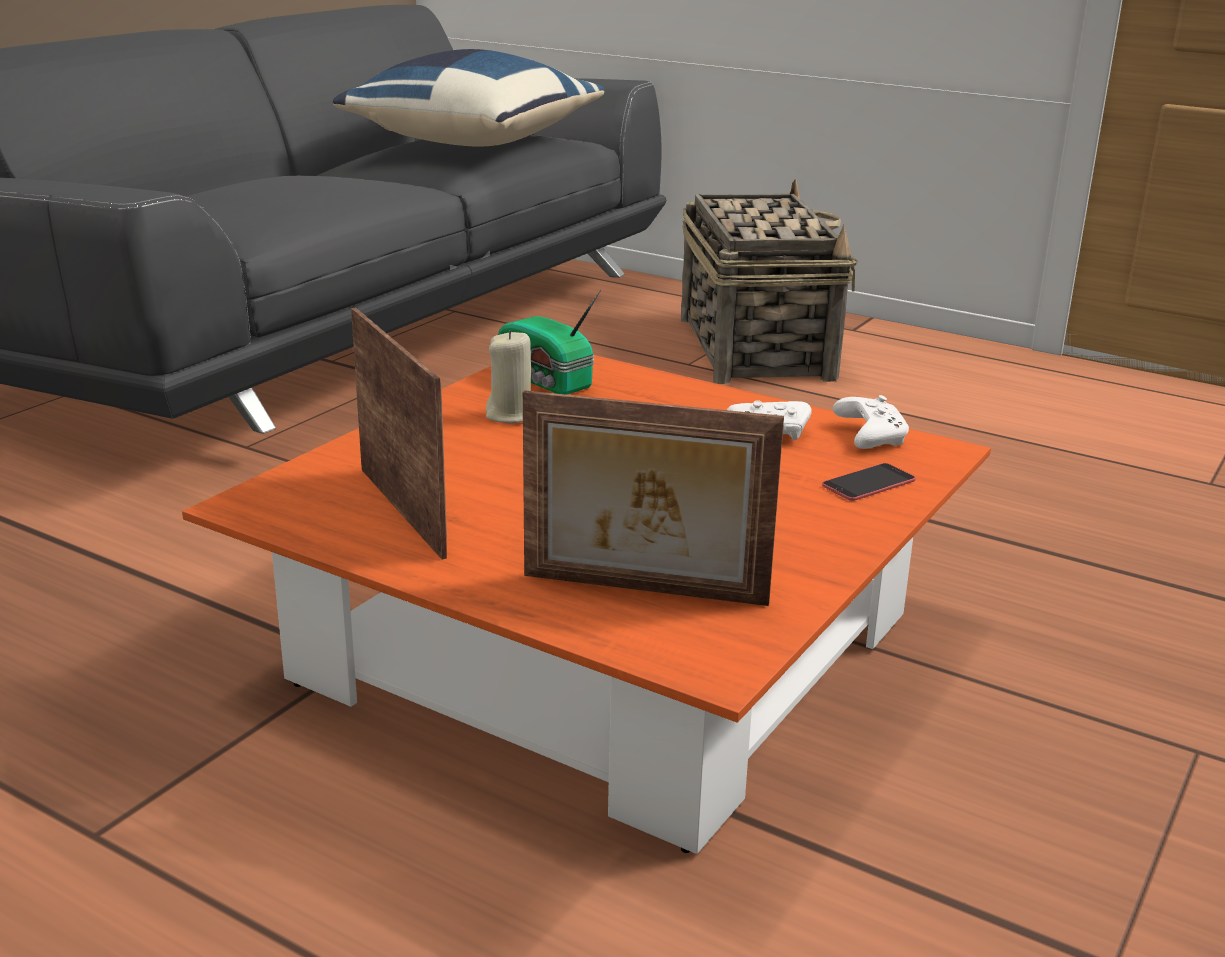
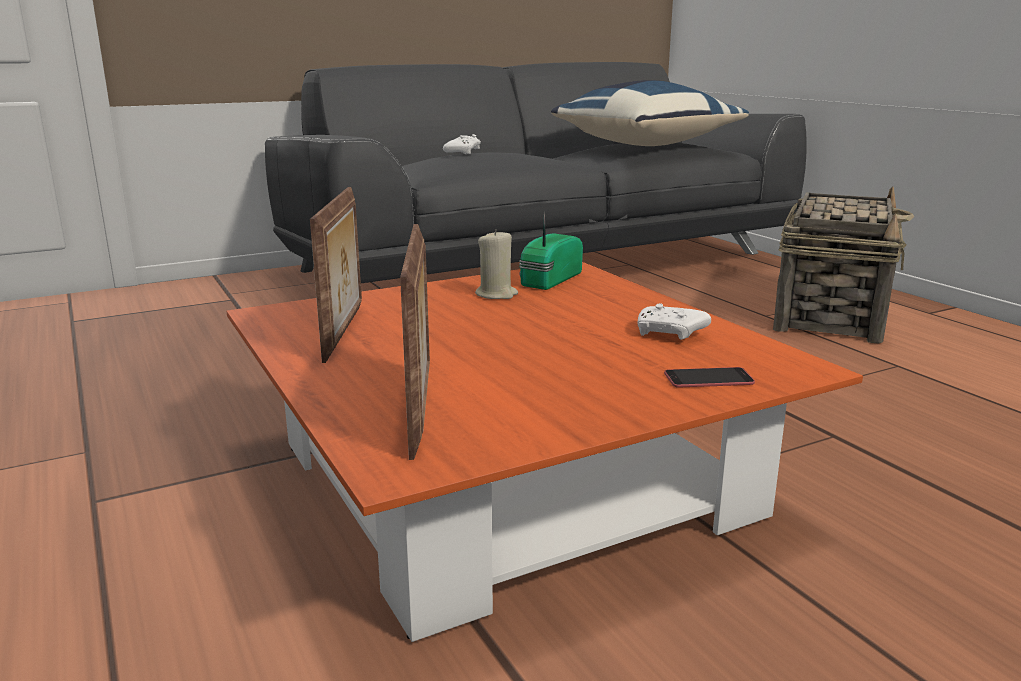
camera: 30 degrees right, 5 degrees down
radio [498,289,601,395] -> radio turned 45 degrees clockwise [519,212,583,290]
picture frame [523,390,784,606] -> picture frame turned 135 degrees counterclockwise [400,224,430,460]
white game controller [833,395,909,449] -> white game controller moved to [443,134,481,154]

